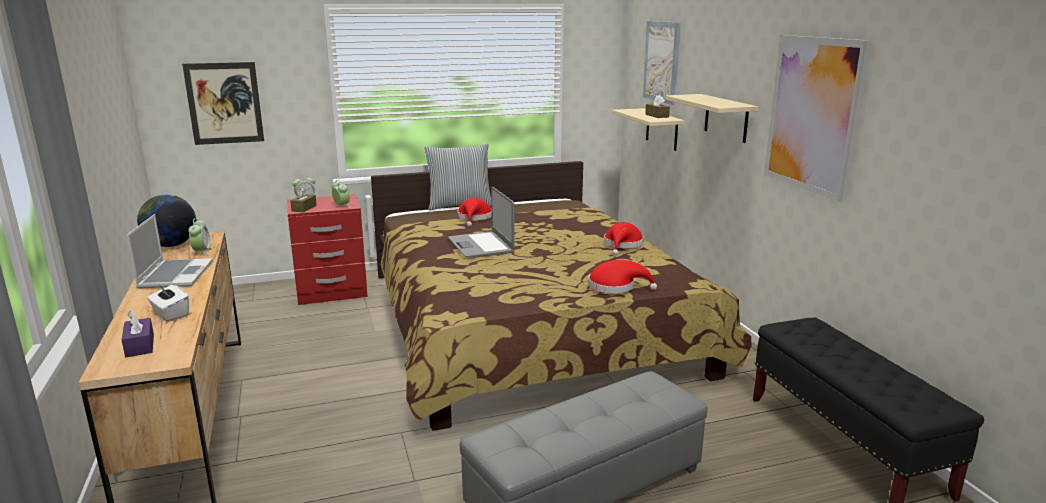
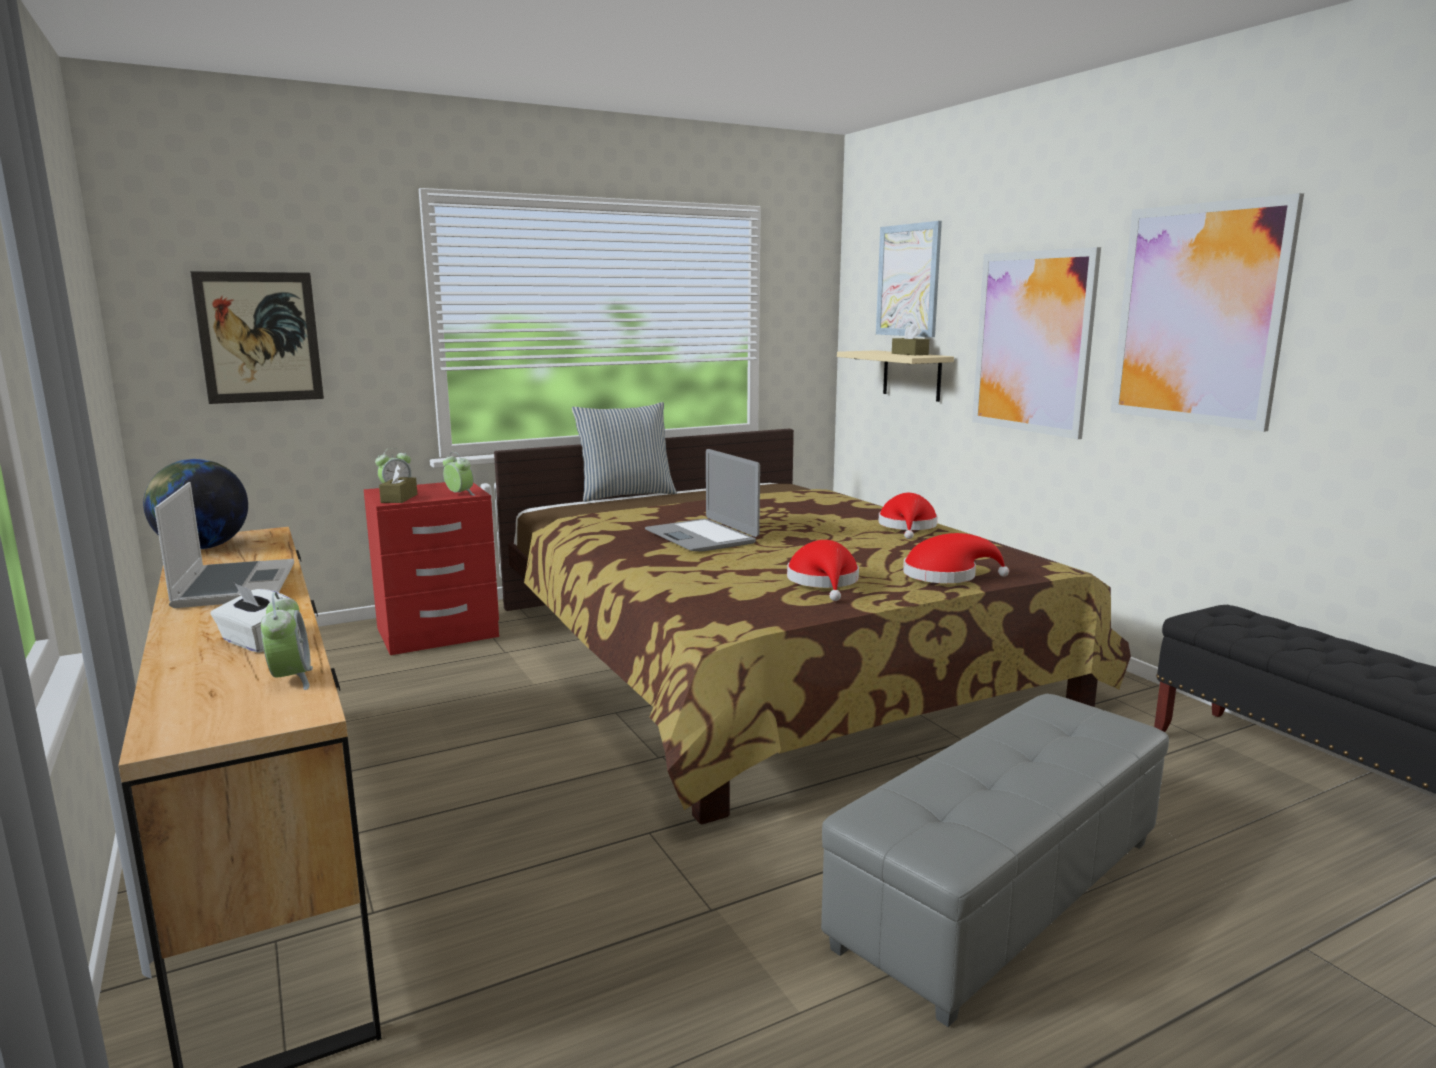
camera: 10 degrees left, 5 degrees down
purple tissue box [122,311,154,357] -> none
alarm clock [188,218,212,256] -> alarm clock moved to [261,592,313,690]
red hat [458,198,492,227] -> red hat moved to [787,540,859,601]
beige shelf [666,94,758,143] -> picture [972,247,1101,439]

